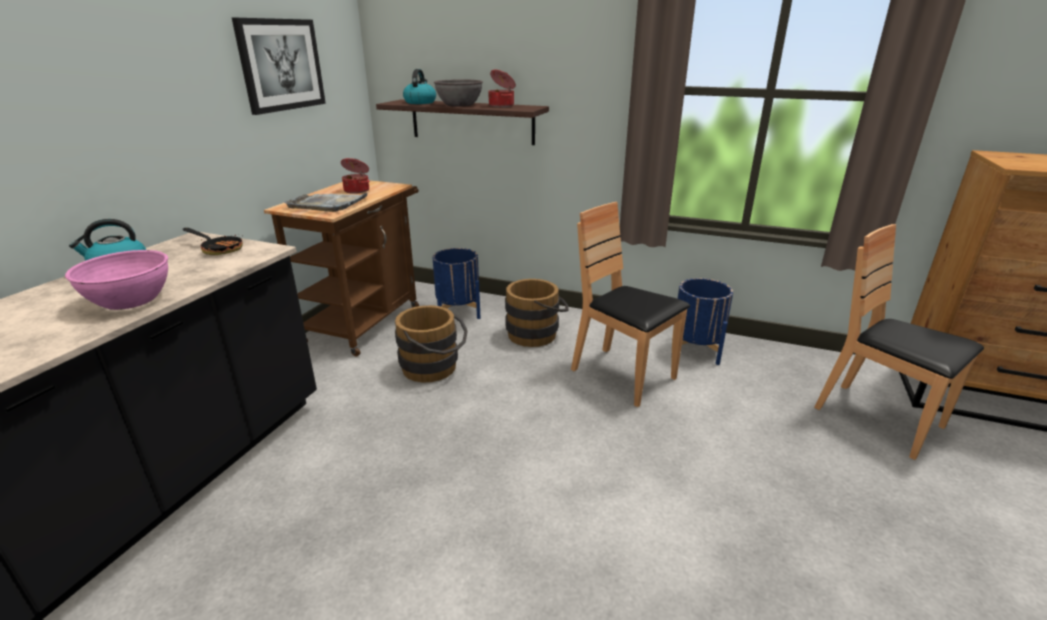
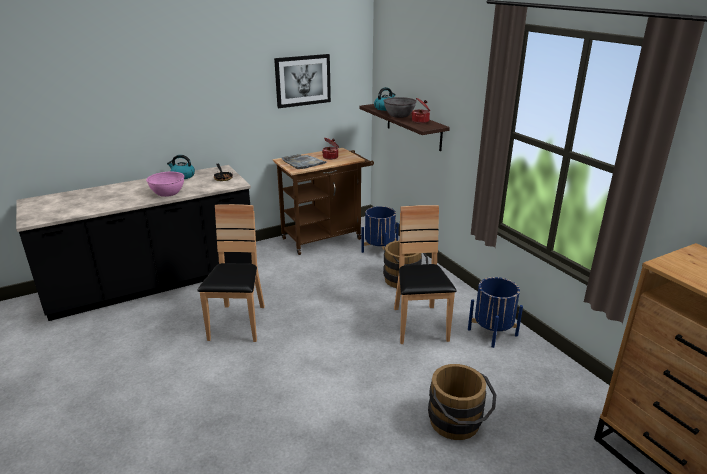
camera: 40 degrees right, 0 degrees up
brown bucket [395,305,468,382] -> brown bucket moved to [428,364,496,440]
brown chair [814,224,984,460] -> brown chair moved to [197,204,265,342]

